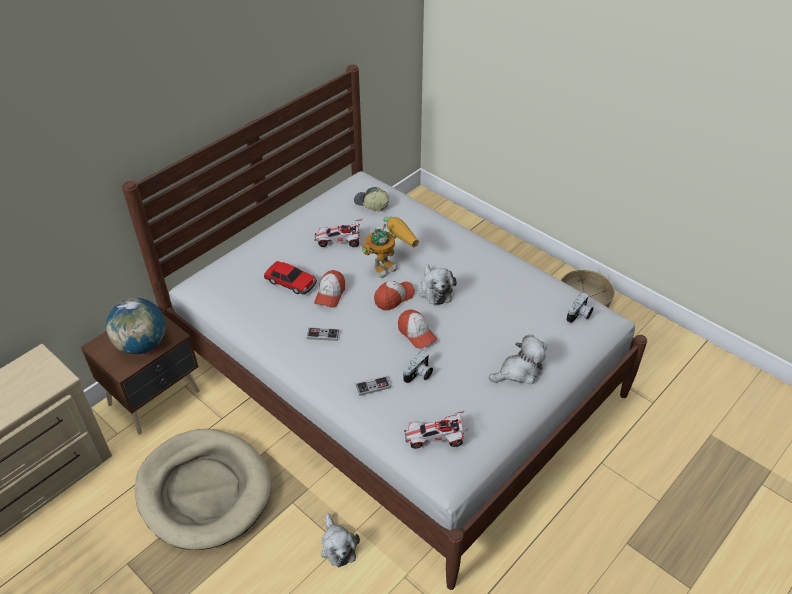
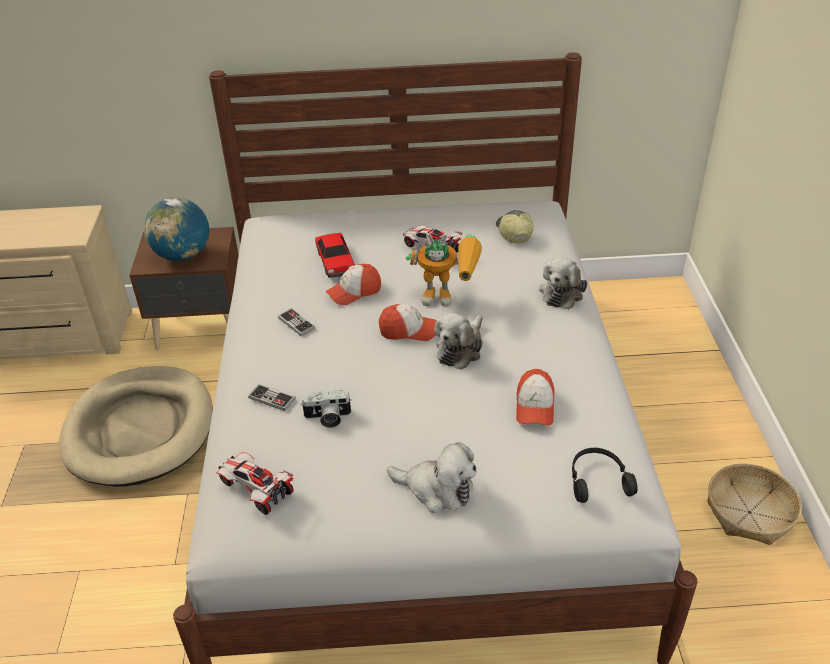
camera: 45 degrees right, 5 degrees down
plush toy [321,513,360,567] -> plush toy moved to [539,257,587,309]
cap [398,309,437,349] -> cap moved to [516,369,555,426]
camera [566,293,593,323] -> black headphones [572,448,638,503]

